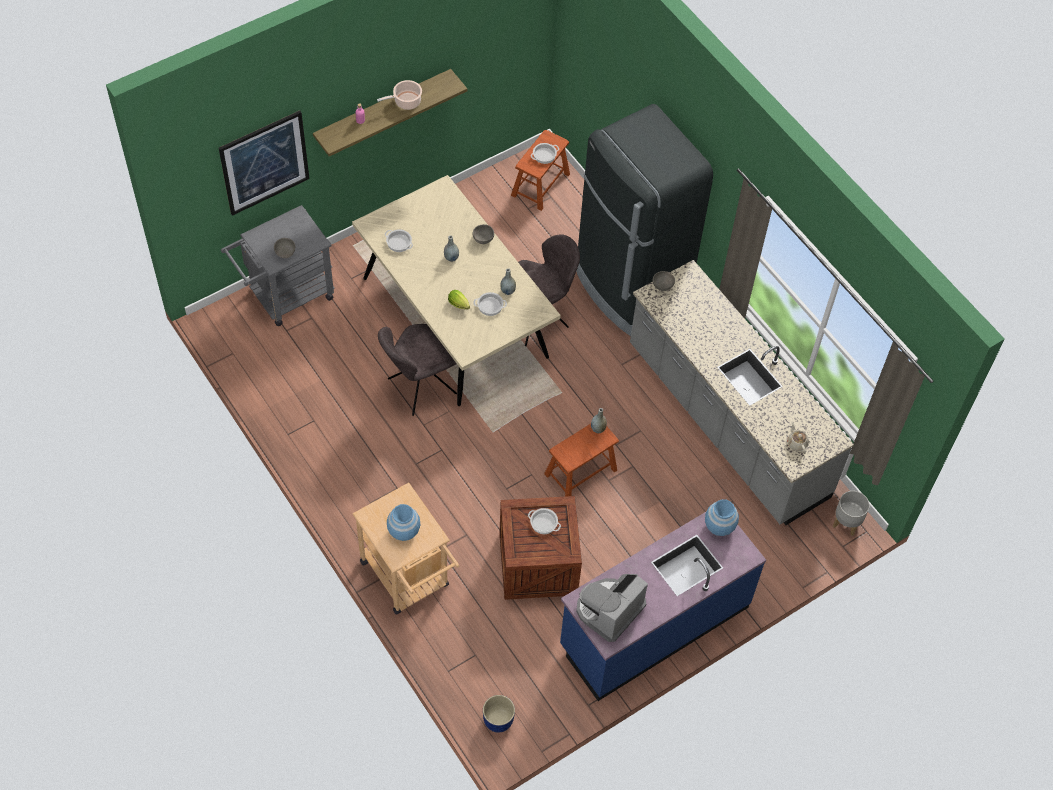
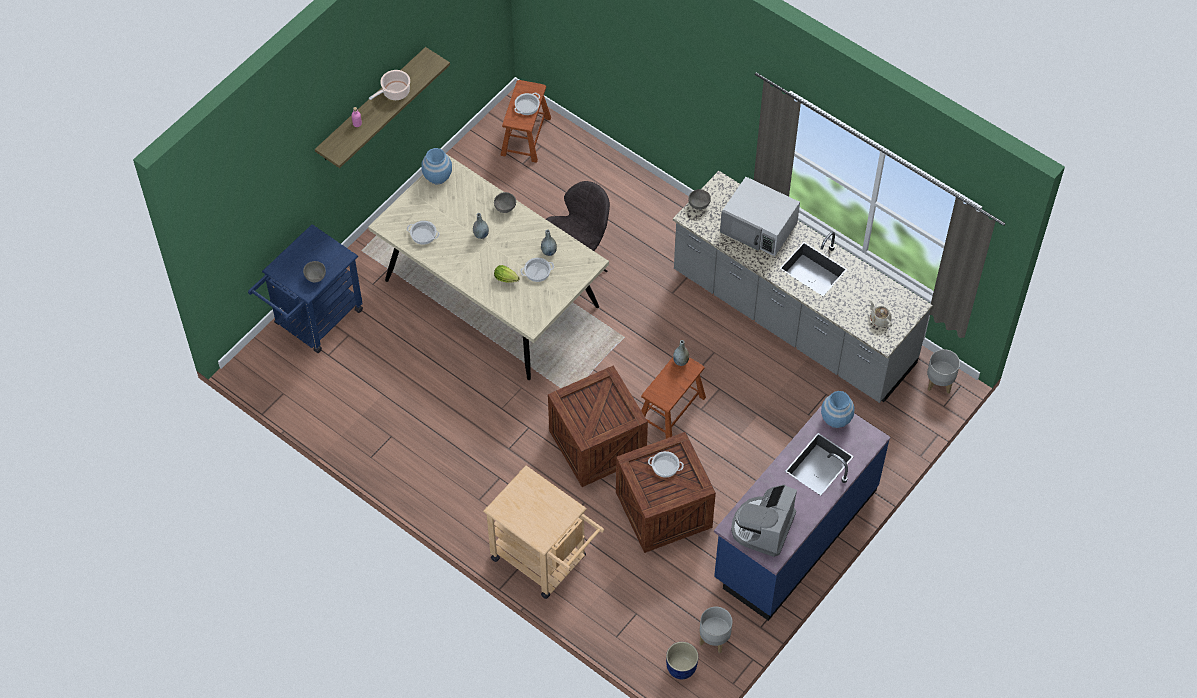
camera: 15 degrees left, 0 degrees up
picture [219,110,310,216] -> none
grey cart [221,205,335,326] -> blue cart [248,224,363,353]
grey chair [378,324,457,416] -> none
blue vase [387,504,420,541] -> blue vase moved to [422,148,452,184]
black fridge [576,104,713,336] -> none
none -> crate [548,366,648,487]
none -> grey planter [699,607,732,653]
none -> white microwave [720,177,800,256]

